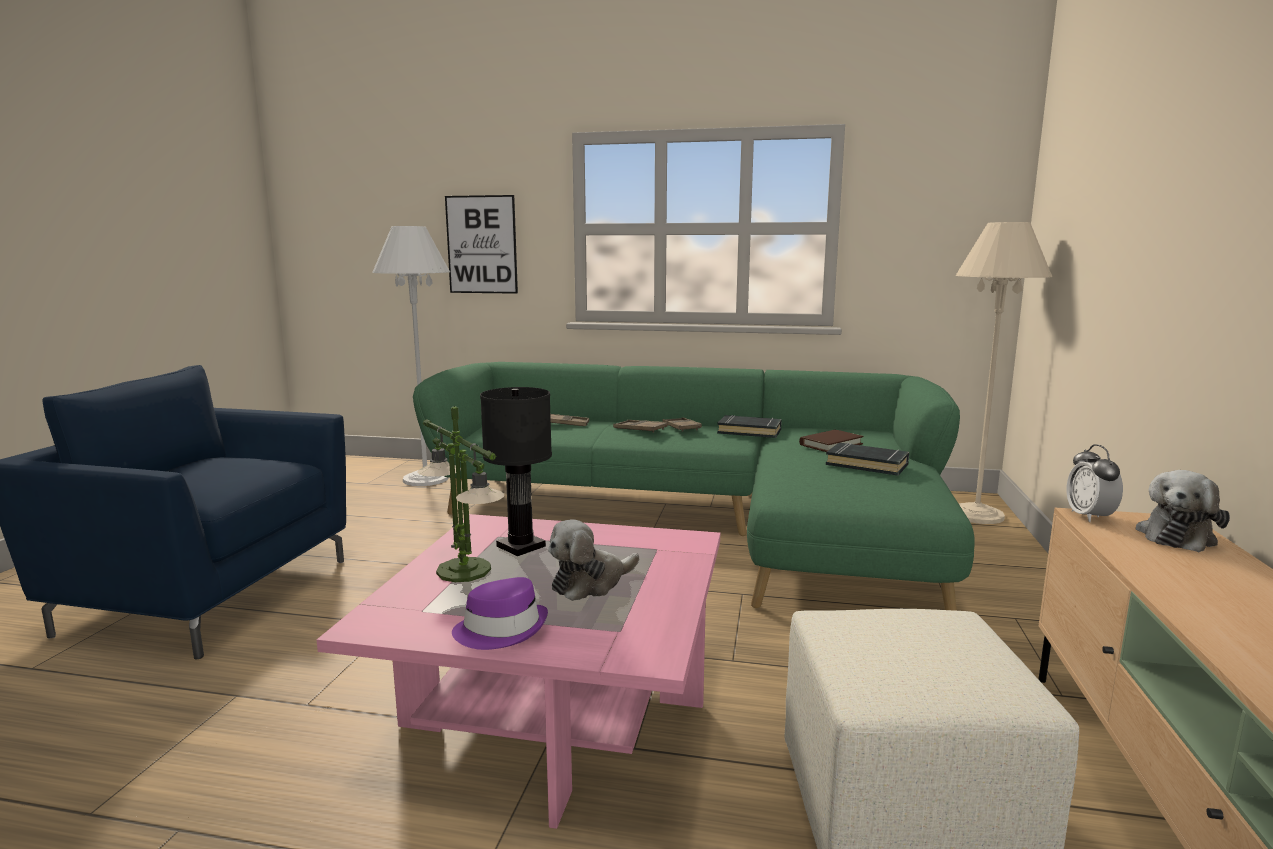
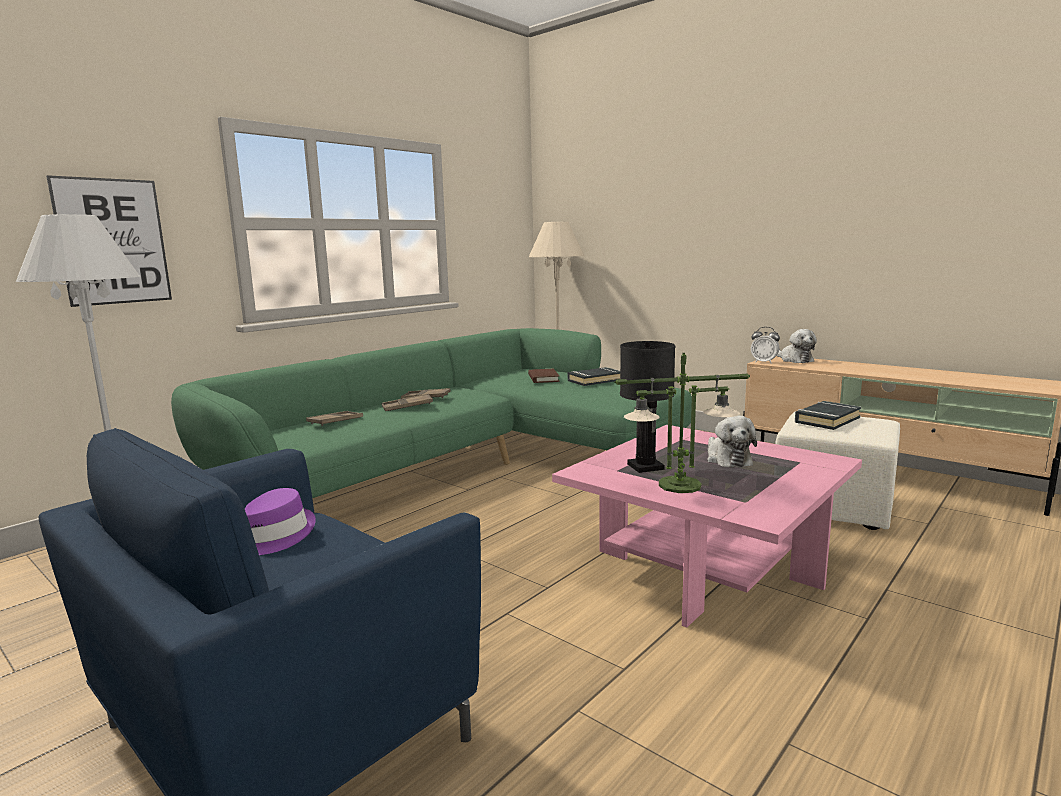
camera: 60 degrees left, 0 degrees up
purple hat [452,577,548,650] -> purple hat moved to [245,488,316,555]
black book [717,415,782,438] -> black book moved to [795,401,861,430]

